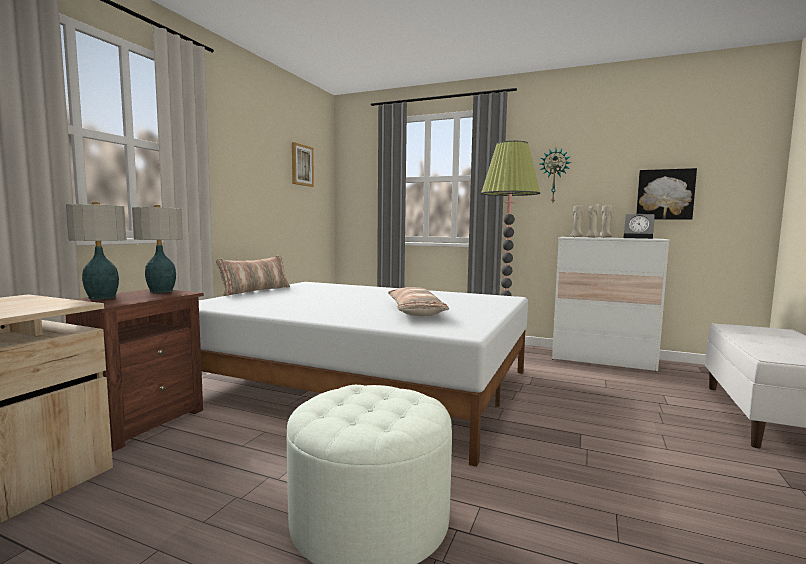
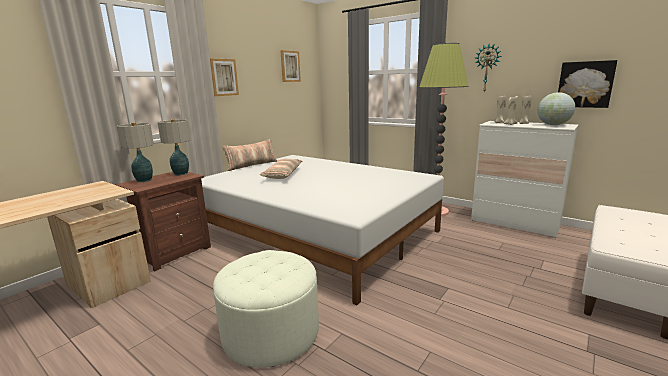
camera: 15 degrees right, 10 degrees up
pillow [388,287,449,316] -> pillow moved to [260,159,302,179]
alarm clock [623,213,654,239] -> globe [537,92,575,125]
none -> picture [210,59,239,96]

